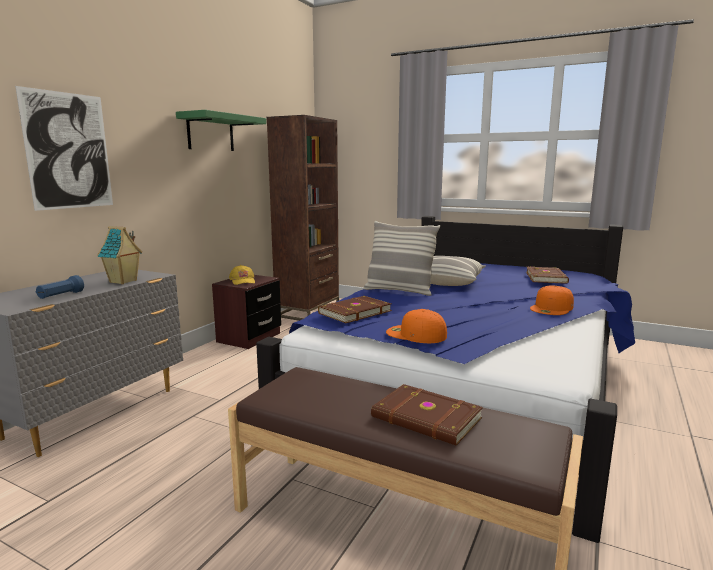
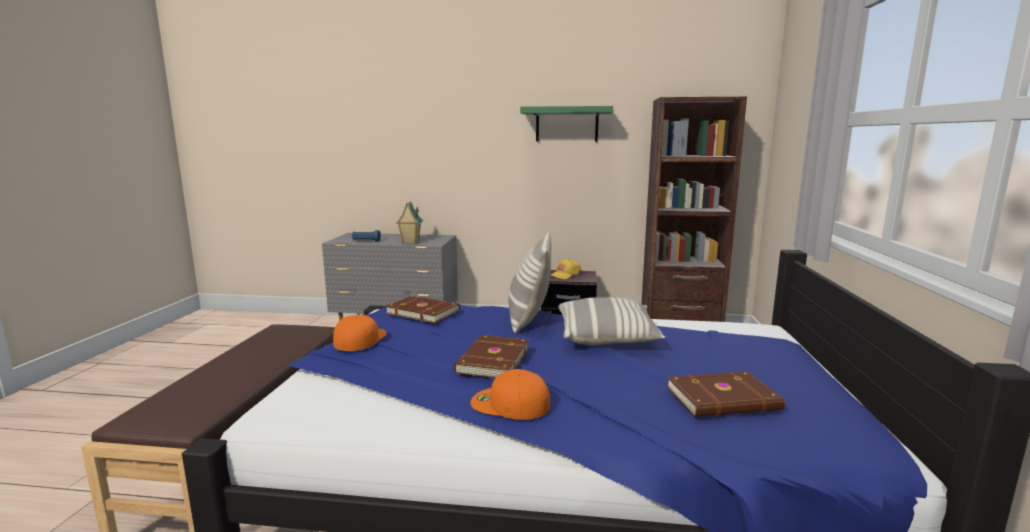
camera: 70 degrees right, 0 degrees up
picture [15,86,113,211] -> none
brown book [371,384,483,445] -> brown book moved to [454,335,529,378]

